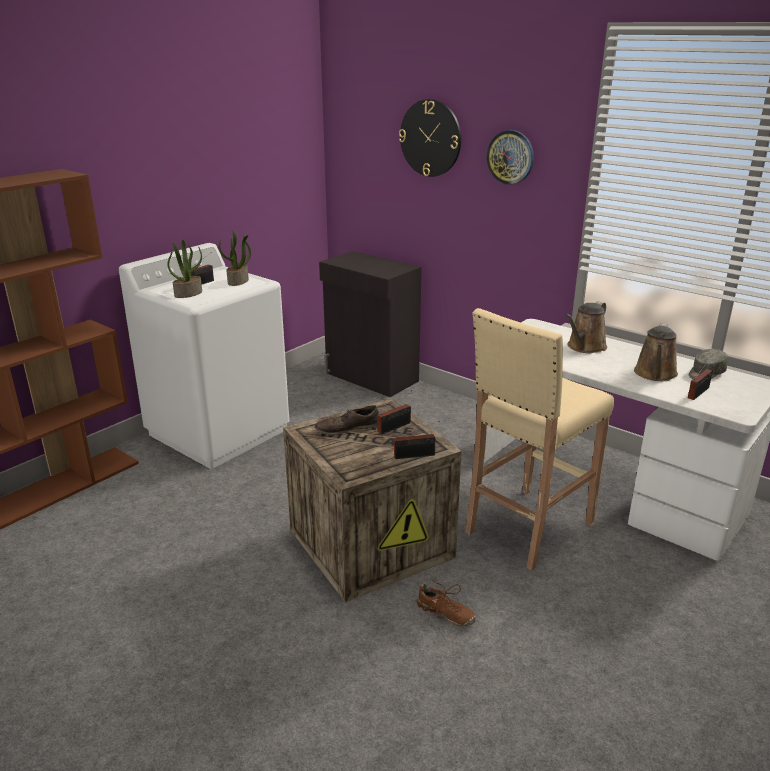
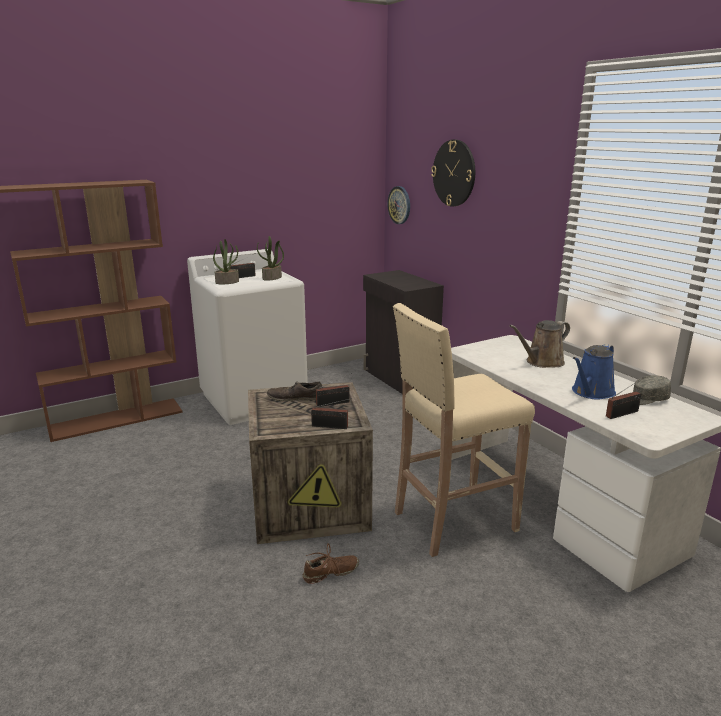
camera: 20 degrees right, 5 degrees down
brown shoe [417,581,476,626] -> brown shoe turned 75 degrees counterclockwise [303,543,359,584]
wall clock [486,130,534,185] -> wall clock moved to [387,186,410,224]
brown watering can [634,323,678,381] -> blue watering can [572,344,616,400]

